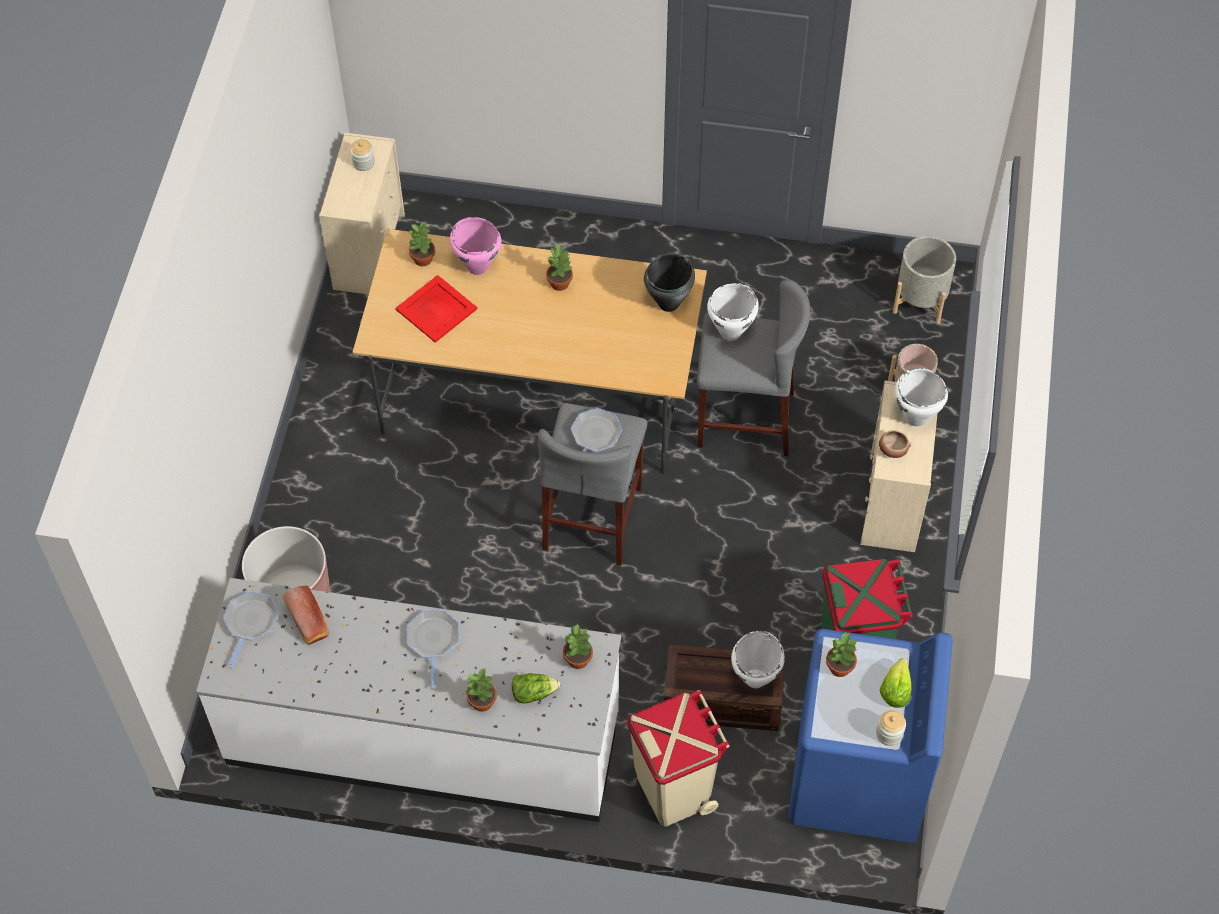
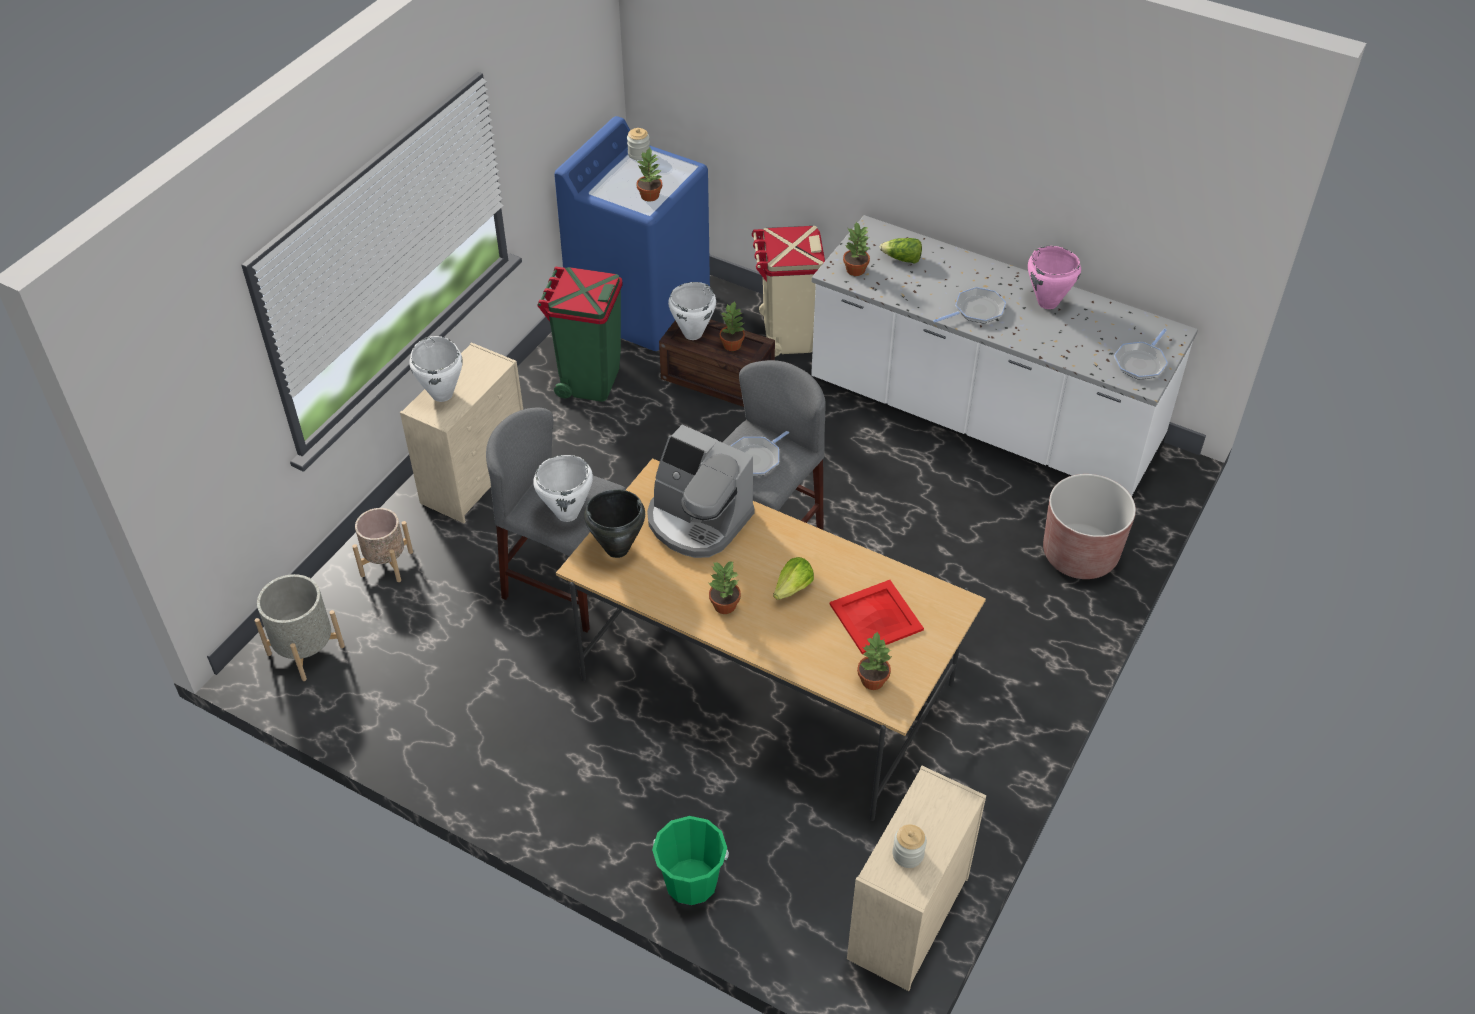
camera: 160 degrees left, 10 degrees down
bread [283,586,329,645] -> none
frying pan [407,610,459,689] -> frying pan turned 135 degrees counterclockwise [933,287,1006,323]
pink cooking pot [450,217,502,275] -> pink cooking pot moved to [1028,246,1081,309]
potted plant [465,667,497,712] -> potted plant moved to [720,301,745,351]
bowl [879,430,911,458] -> none
lettuce [879,659,912,708] -> lettuce moved to [773,557,814,600]
none -> coffee machine [647,425,755,558]
none -> green bucket [652,816,729,905]

